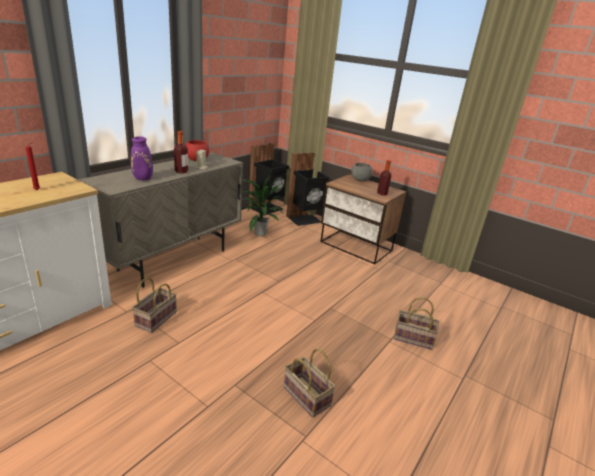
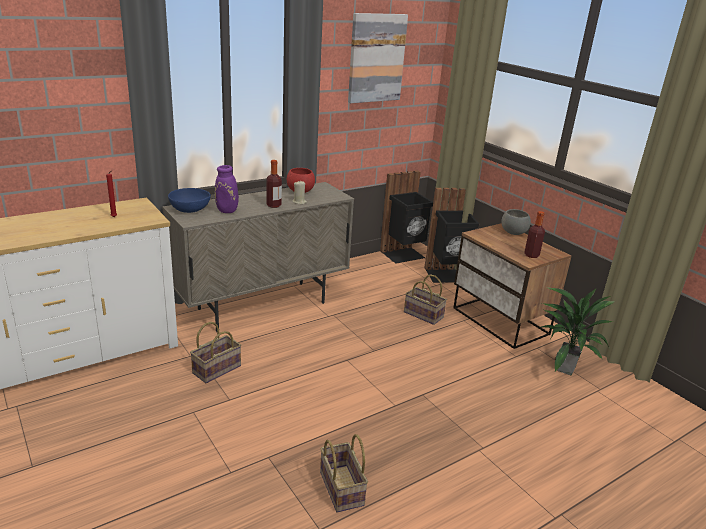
camera: 20 degrees right, 0 degrees up
potted plant [242,177,284,236] -> potted plant moved to [542,287,615,375]
basket [394,297,439,350] -> basket moved to [404,274,447,325]
none -> blue bowl [168,188,211,213]
none -> picture [348,13,408,103]

